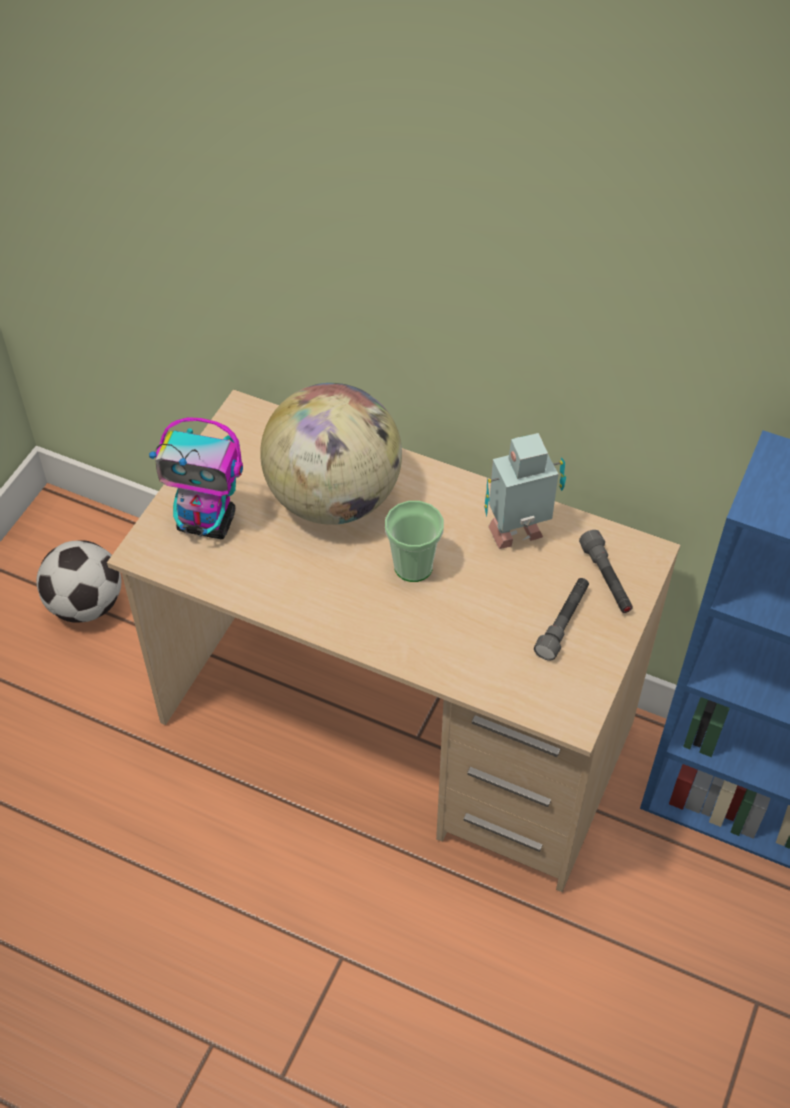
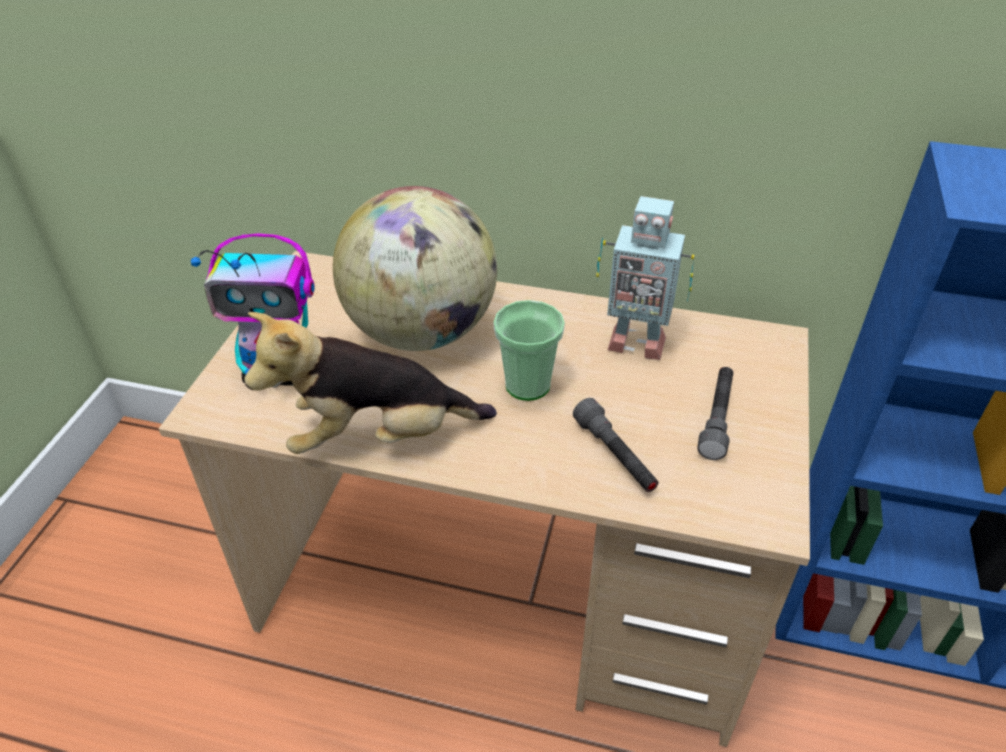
camera: 10 degrees left, 10 degrees down
football [37,540,121,623] -> none
toy robot [484,433,566,549] -> toy robot turned 135 degrees counterclockwise [596,196,694,360]
grey flashlight [579,530,633,613] -> grey flashlight moved to [573,398,658,492]
none -> plush toy [244,312,497,454]

